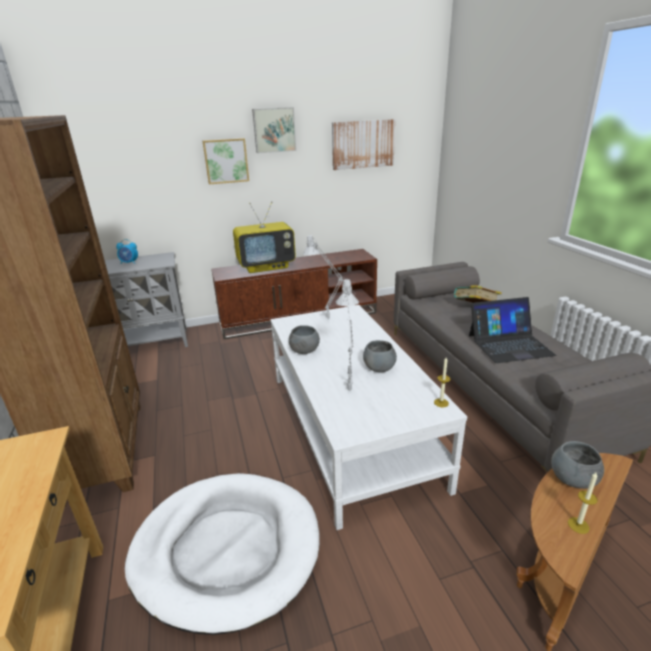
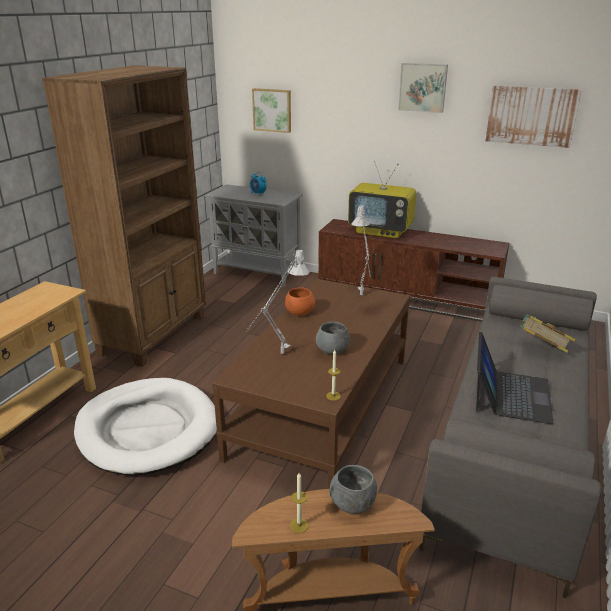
camera: 40 degrees right, 0 degrees up
picture [203,138,249,184] -> picture moved to [252,88,291,133]
white coffee table [270,305,467,530] -> brown coffee table [212,279,410,489]
grey bowl [289,326,320,354] -> orange bowl [285,287,315,315]
laptop [469,297,557,363] -> laptop turned 105 degrees counterclockwise [476,332,554,424]

